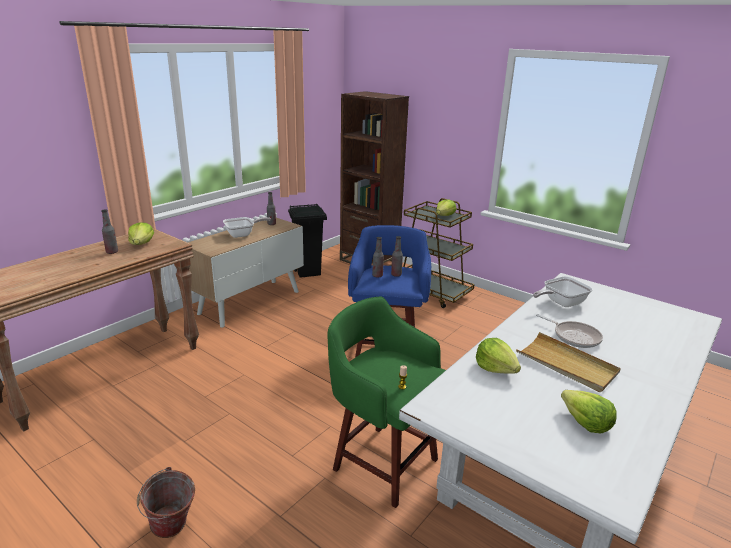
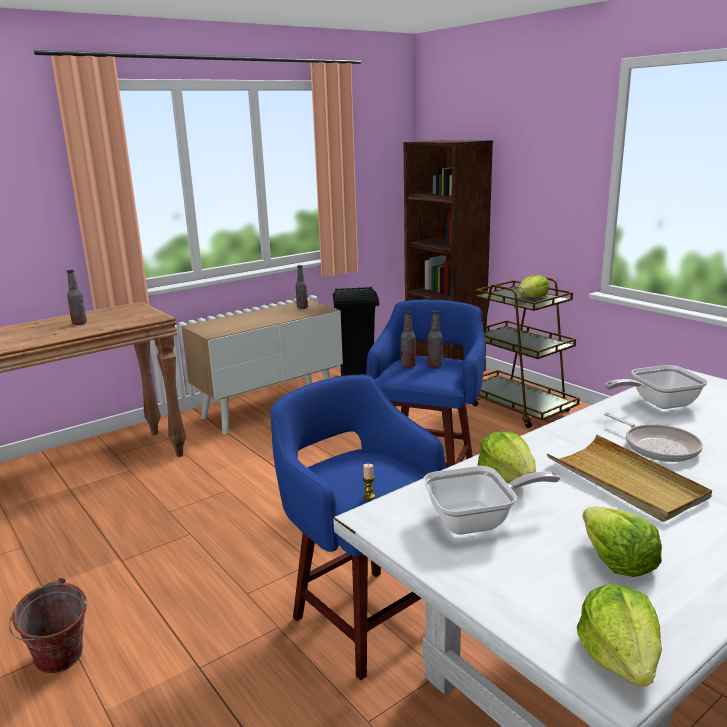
camera: 15 degrees right, 5 degrees down
lettuce [128,222,154,245] -> lettuce moved to [577,584,662,686]
frying pan [223,217,271,238] -> frying pan moved to [423,466,560,535]
green stool [327,297,446,508] -> blue stool [270,375,446,680]

